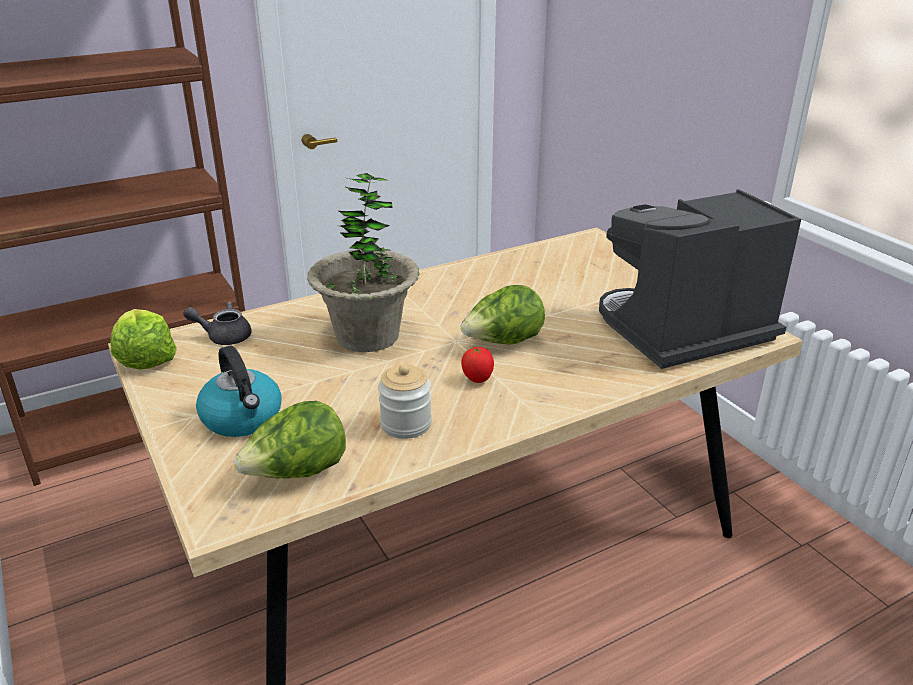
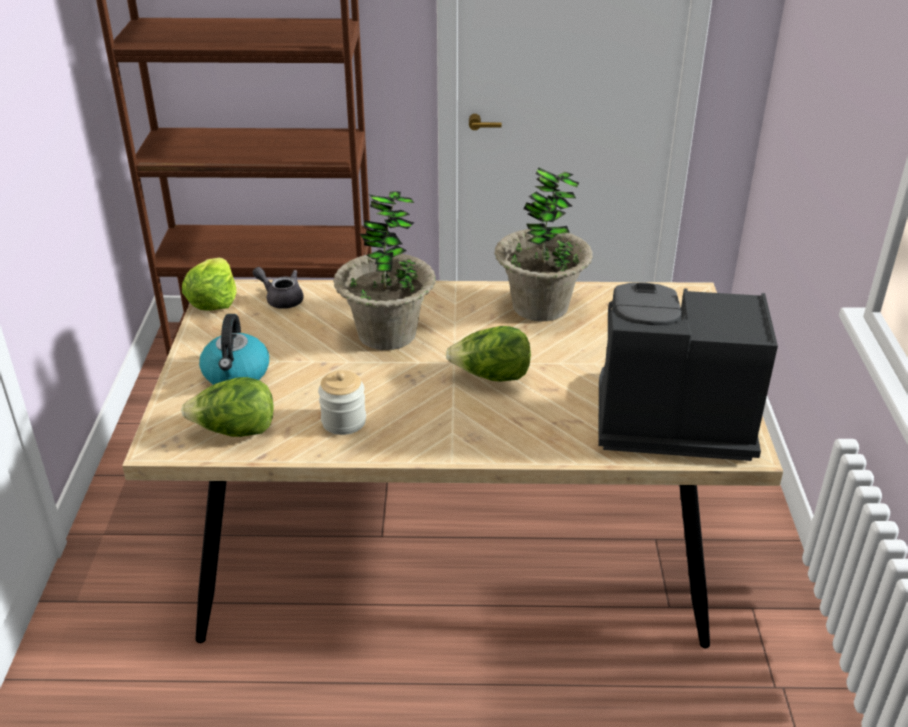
camera: 30 degrees right, 5 degrees up
tomato [461,347,494,383] -> none
none -> potted plant [494,167,593,321]

